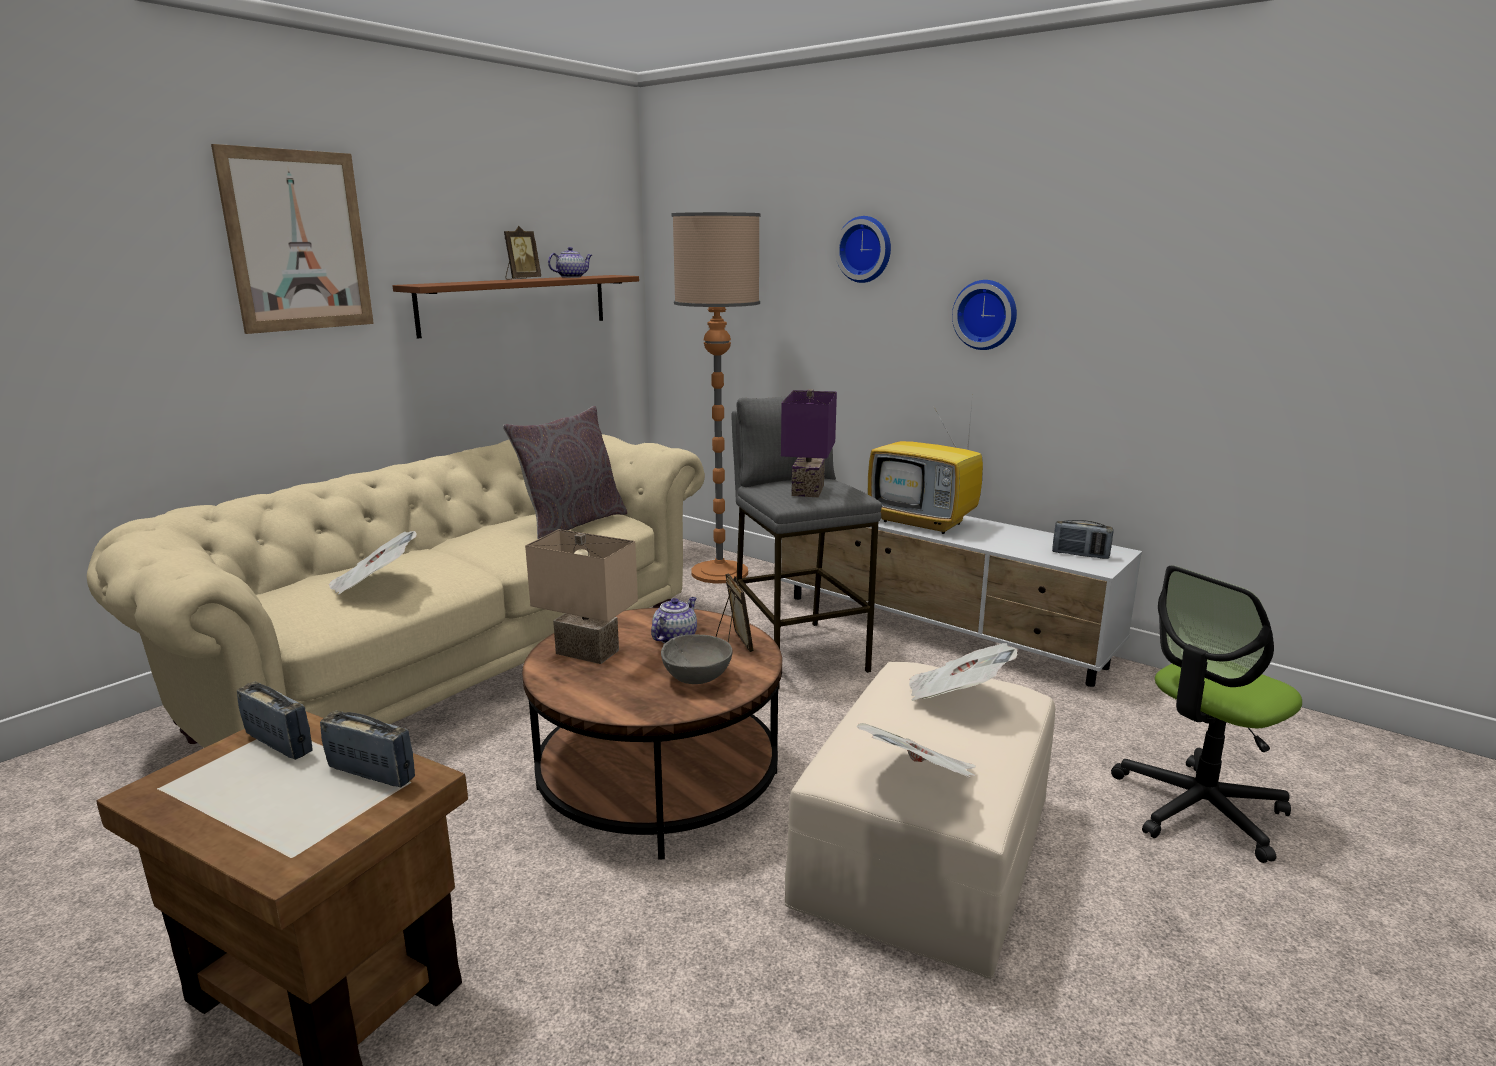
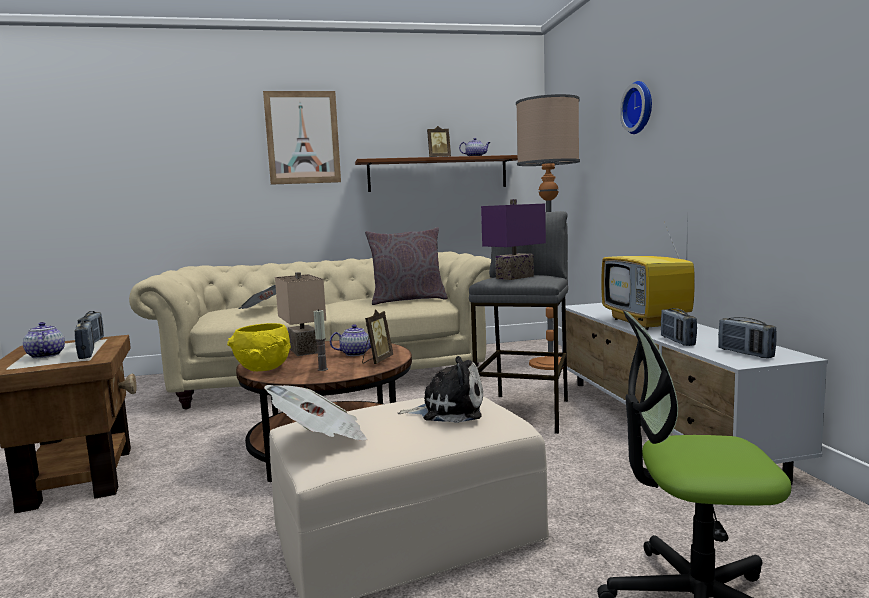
camera: 40 degrees right, 10 degrees down
grey bowl [661,634,733,684] -> candle [314,309,328,371]
newspaper [909,643,1018,701] -> plush toy [398,356,483,423]
wall clock [952,280,1017,350] -> none
none -> teapot [23,322,65,358]
none -> yellow bowl [227,323,291,371]
none -> radio [661,308,697,346]

